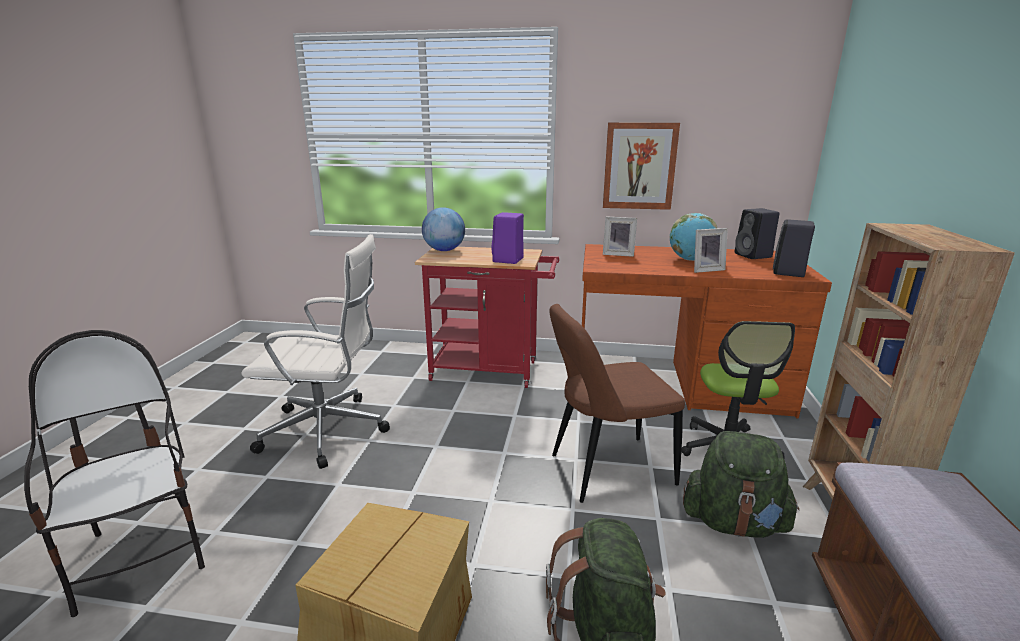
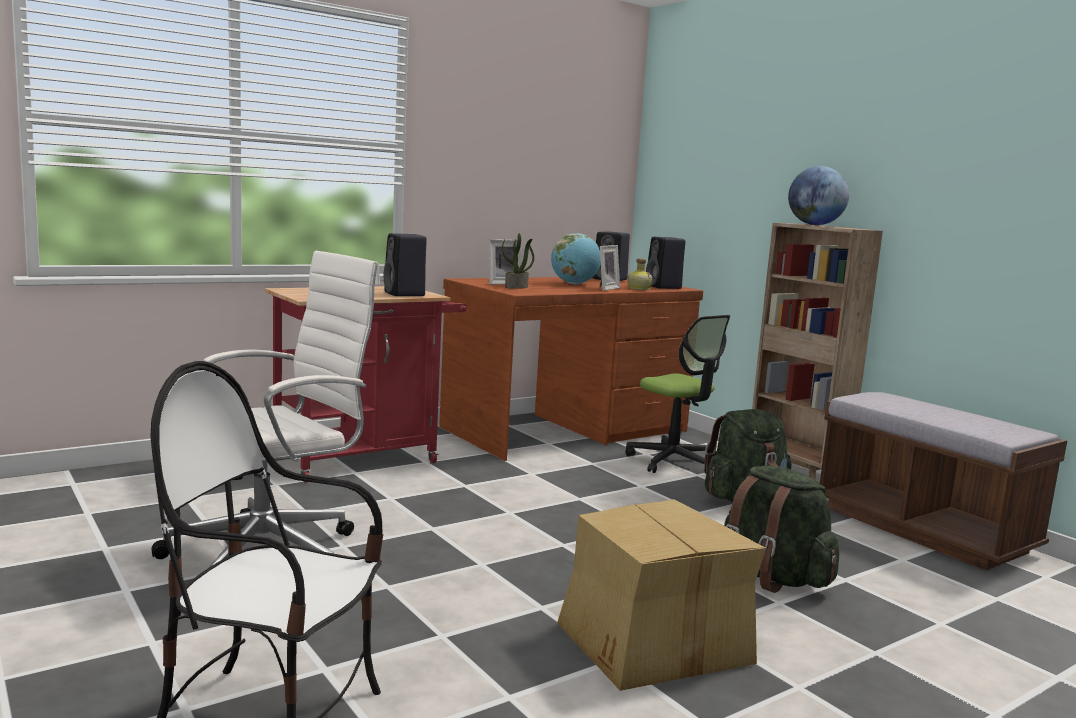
camera: 45 degrees left, 10 degrees down
globe [422,207,465,251] -> globe moved to [788,166,849,225]
purple speaker [492,212,524,264] -> black speaker [384,233,427,296]
brown chair [550,304,685,503] -> none
picture [603,123,680,210] -> none
none -> potted plant [502,233,534,289]
none -> bottle [627,258,653,290]

